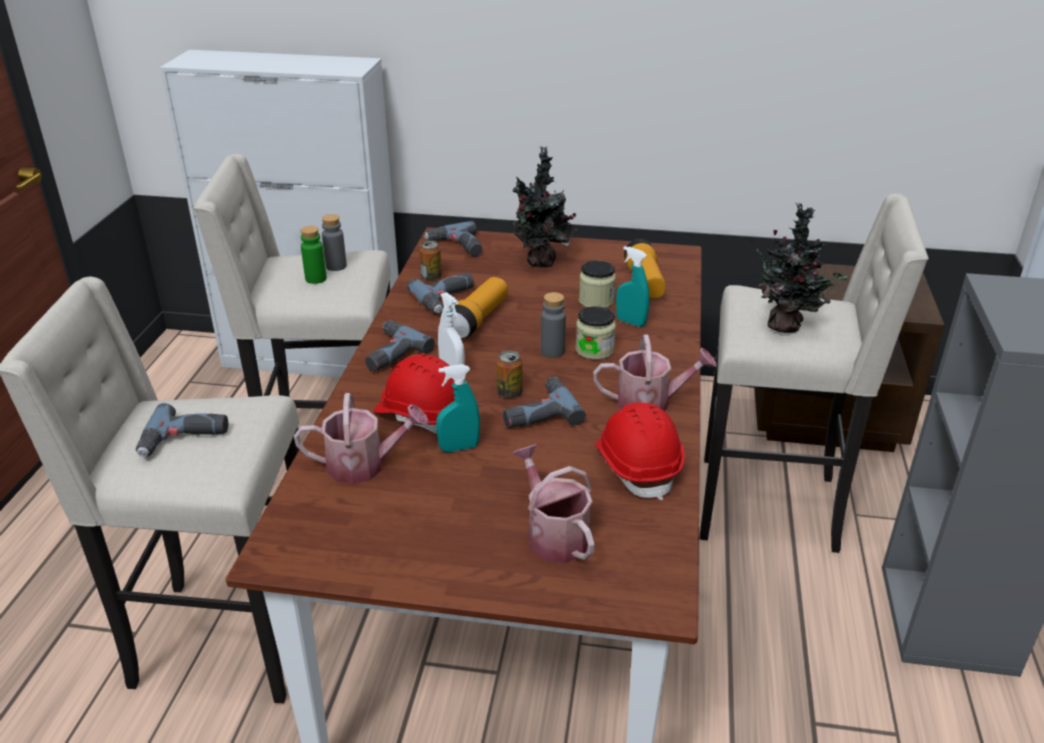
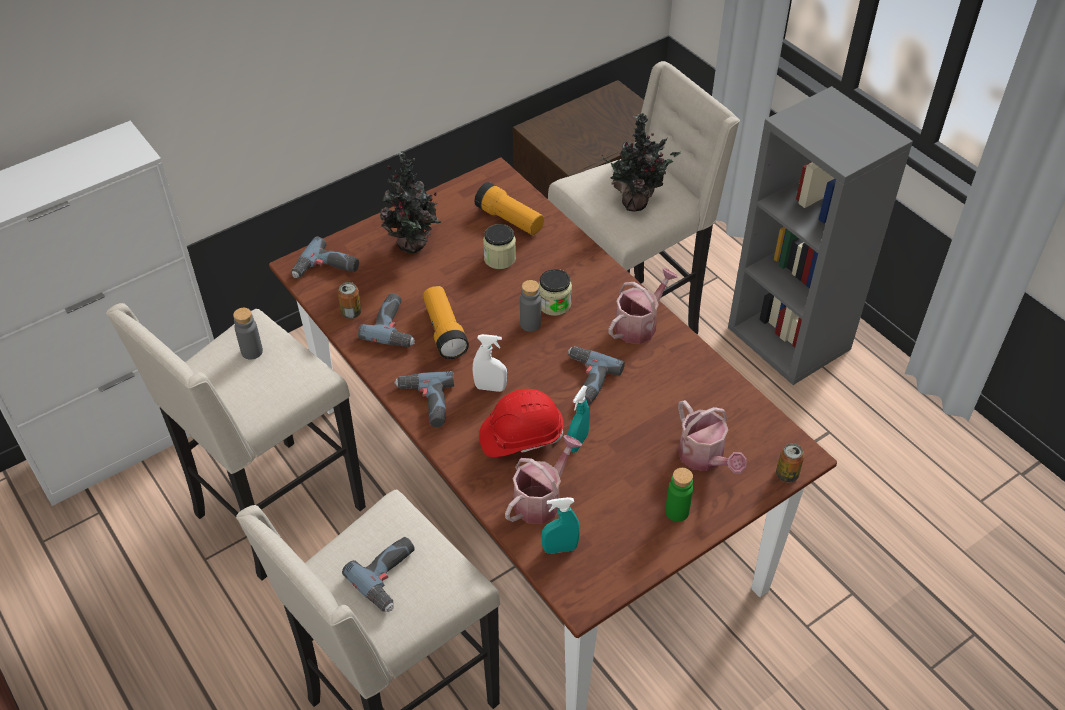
camera: 45 degrees left, 15 degrees up
green bottle [301,226,327,284] -> green bottle moved to [665,468,693,522]
can [497,350,523,398] -> can moved to [776,443,804,482]
watering can [512,444,595,563] -> watering can turned 135 degrees counterclockwise [678,400,747,474]
red hard hat [595,402,685,500] -> none
turquoise spray bottle [616,246,649,327] -> turquoise spray bottle moved to [541,497,580,554]

